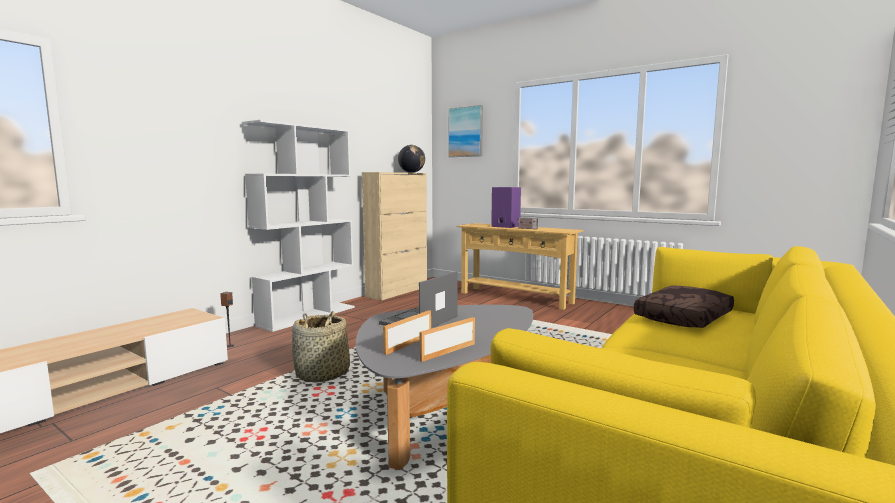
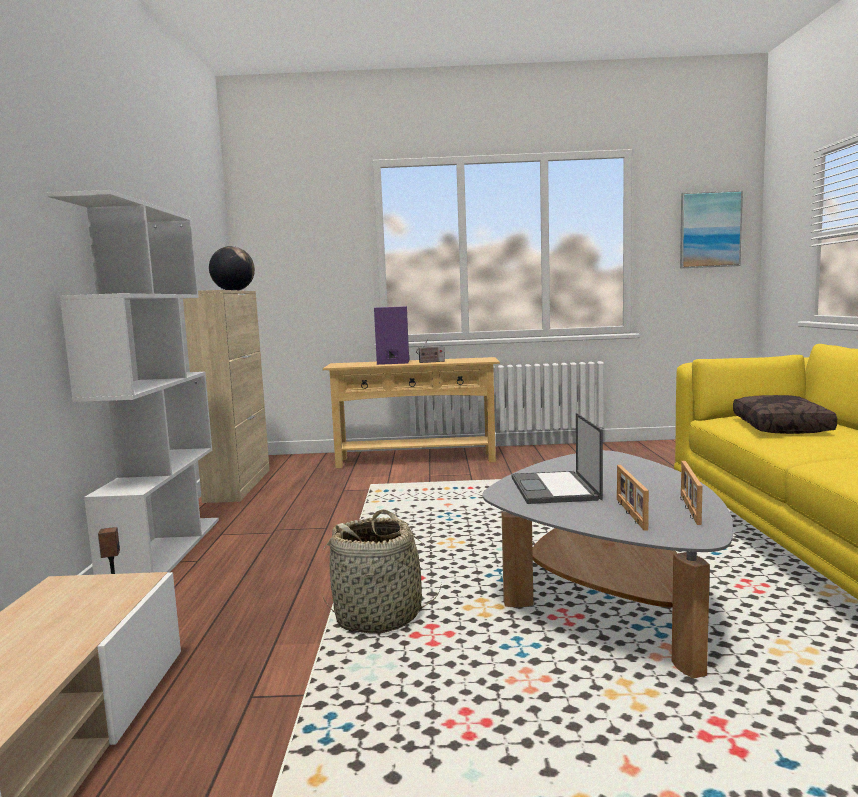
camera: 35 degrees left, 0 degrees up
picture [448,105,483,157] -> picture moved to [680,190,743,268]

